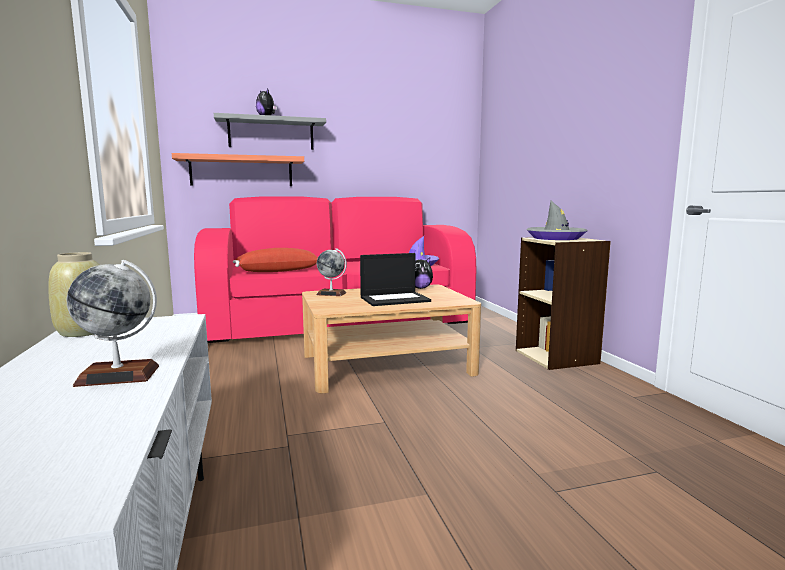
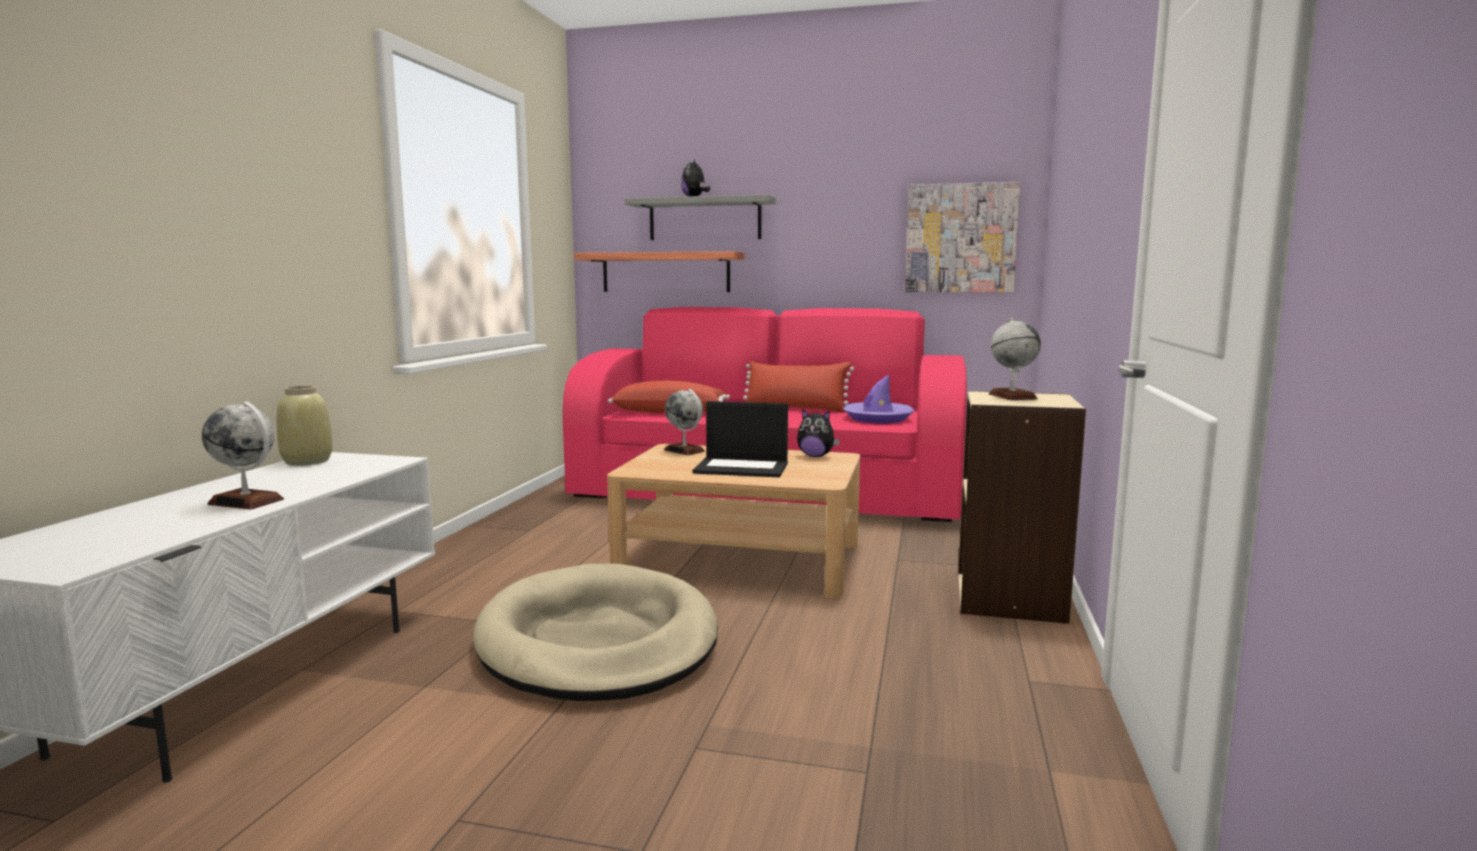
camera: 30 degrees right, 0 degrees up
grey hat [526,201,587,240] -> globe [989,318,1041,400]
none -> beige dog bed [473,564,718,701]
none -> red pillow [743,361,854,413]
none -> picture [905,182,1020,292]

